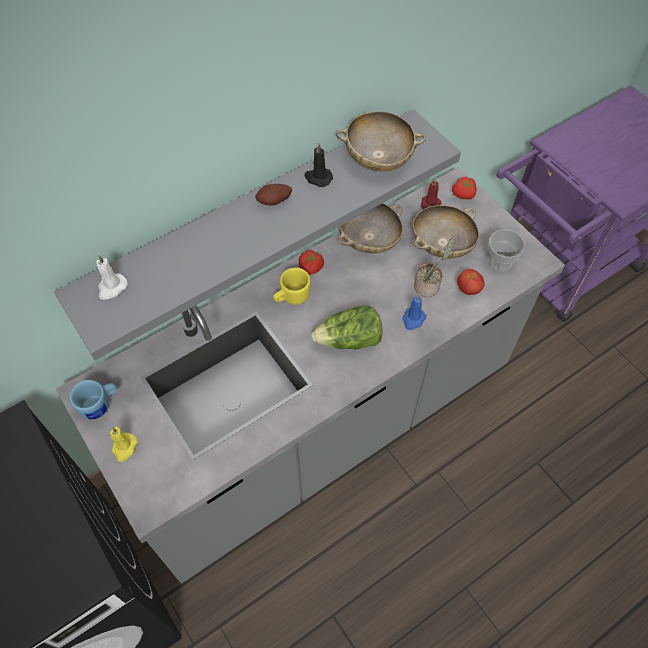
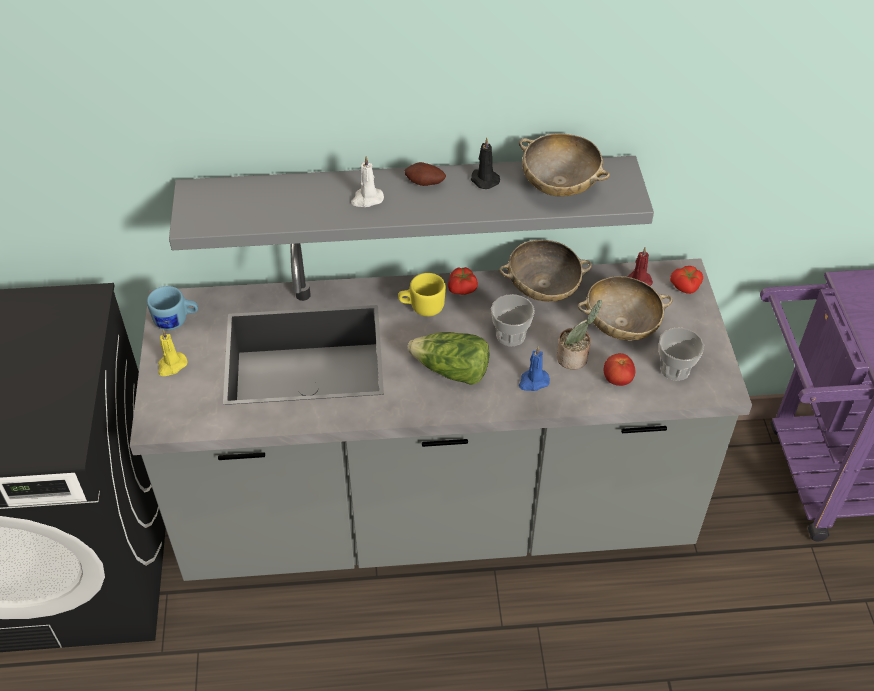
camera: 30 degrees right, 10 degrees down
white candle [97,255,128,300] -> white candle moved to [351,156,384,207]
none -> cup [491,294,535,346]

